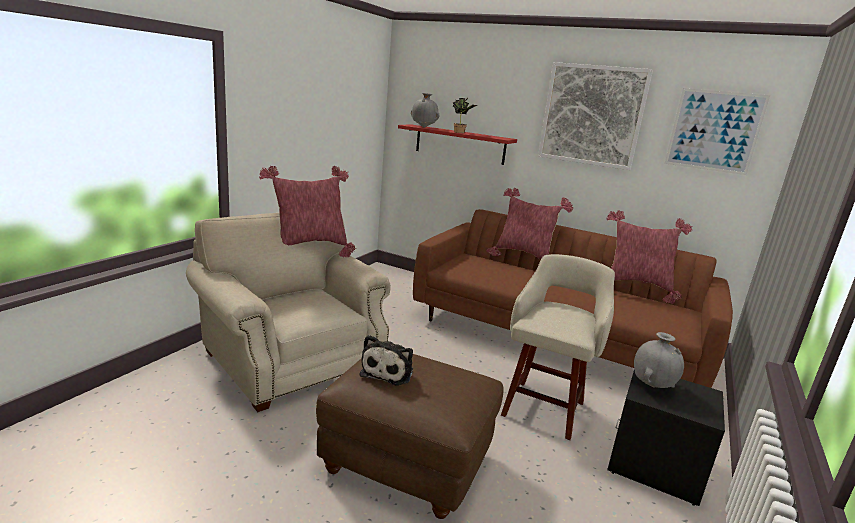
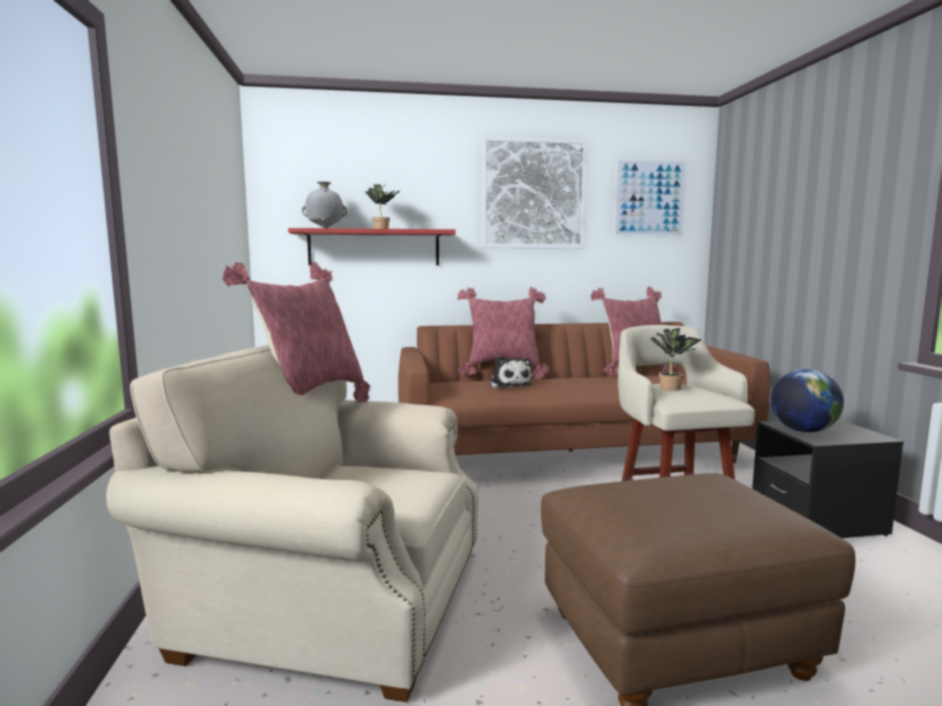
camera: 35 degrees left, 10 degrees down
plush toy [360,335,413,386] -> plush toy moved to [489,356,532,389]
grey vase [634,332,684,388] -> globe [771,369,844,432]
none -> potted plant [650,328,702,391]

